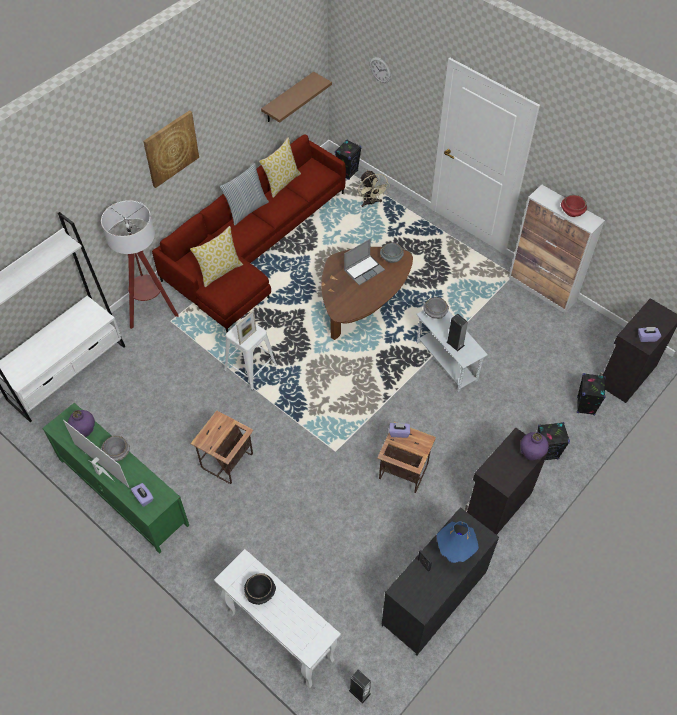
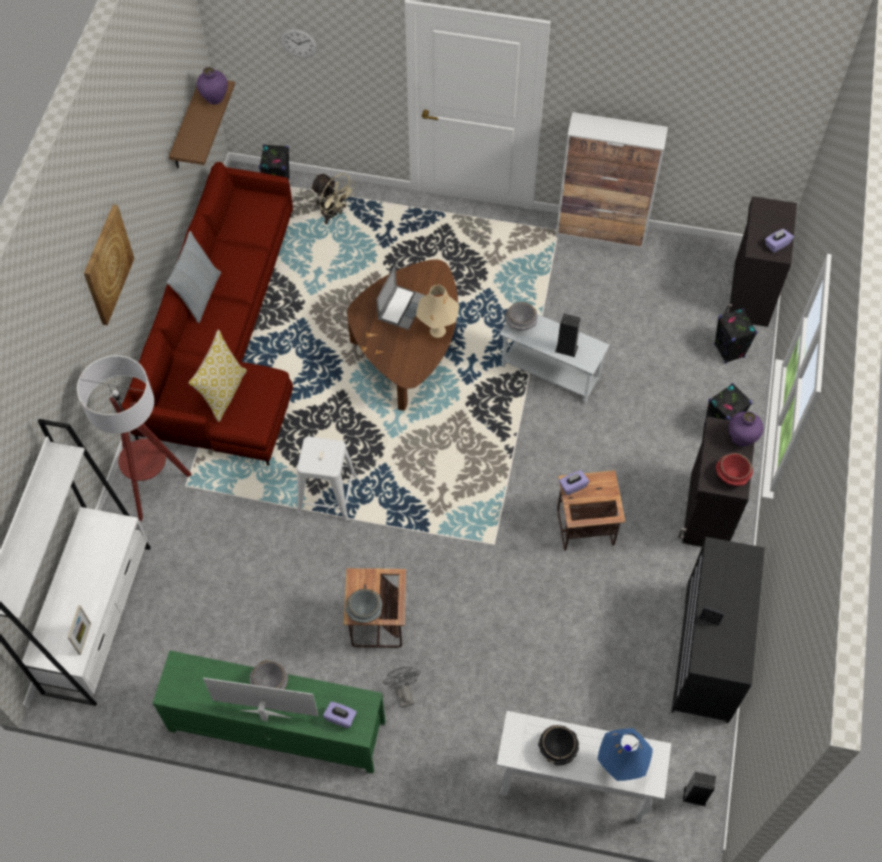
camera: 30 degrees left, 5 degrees up
purple vase [68,410,95,437] -> purple vase moved to [197,67,228,105]
picture frame [236,310,257,345] -> picture frame moved to [67,605,91,655]
pillow [259,137,301,198] -> none
grey bowl [380,243,404,263] -> grey bowl moved to [346,589,382,623]
blue table lamp [437,521,479,563] -> blue table lamp moved to [598,728,653,781]
red bowl [561,195,587,217] -> red bowl moved to [716,453,753,486]
none -> grey fan [383,666,421,707]
none -> beige table lamp [416,285,459,338]

